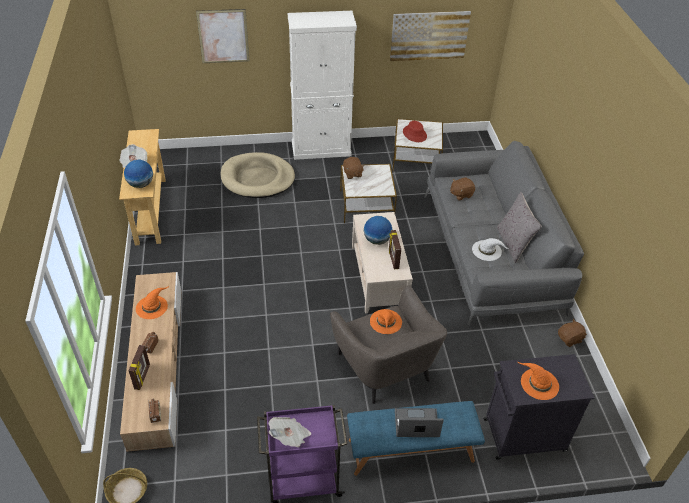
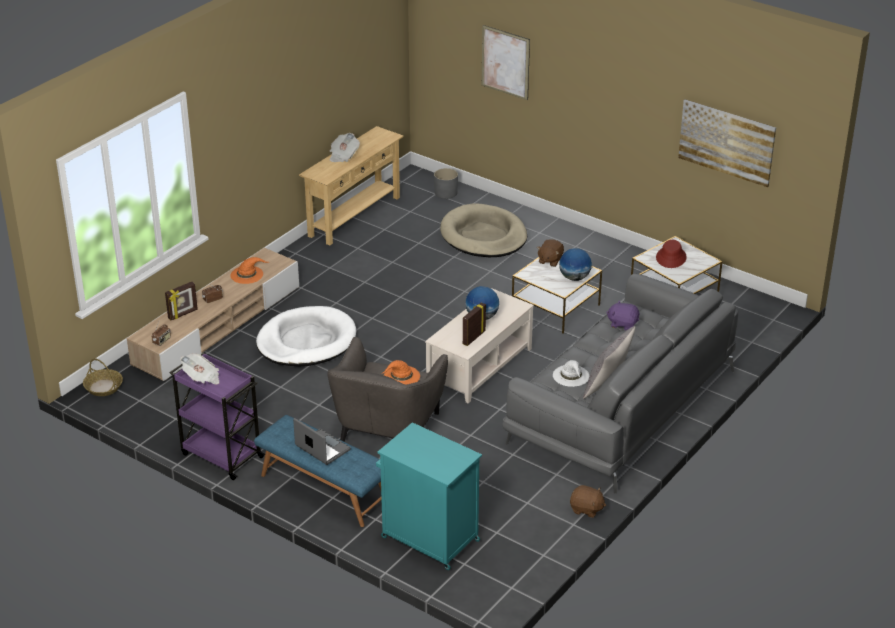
camera: 45 degrees right, 10 degrees down
globe [124,160,153,188] -> globe moved to [559,248,592,281]
white cabinet [288,11,357,160] -> none
brown plush toy [450,177,475,201] -> purple plush toy [606,300,639,331]
black cabinet [484,354,594,460] -> turquoise cabinet [376,422,482,570]
orange hat [518,362,559,400] -> none
none -> white dog bed [256,306,356,367]
none -> grey planter [434,168,458,199]

